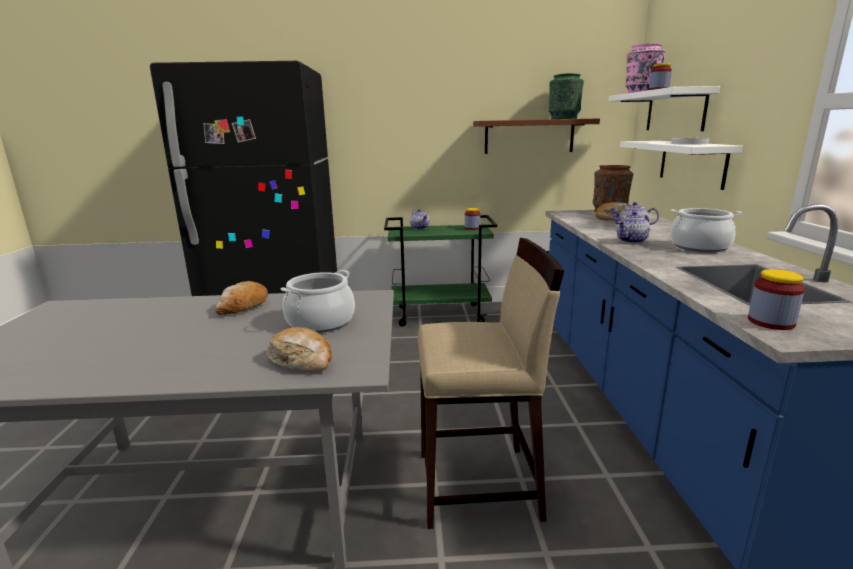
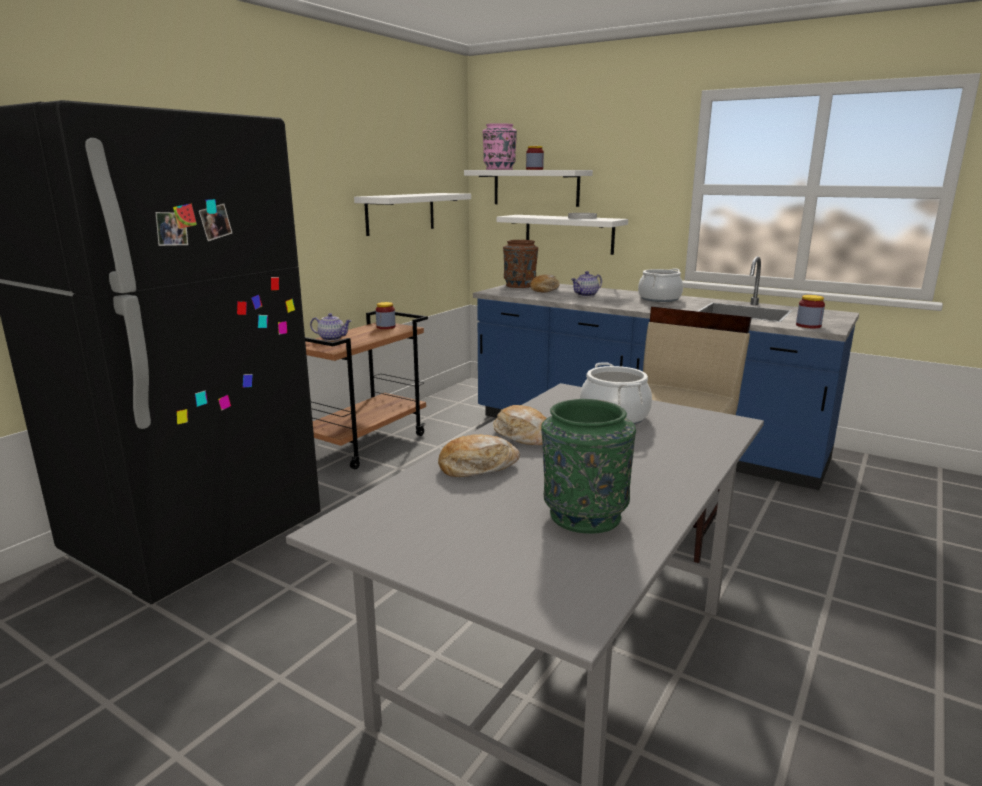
camera: 55 degrees left, 0 degrees up
bread [267,327,332,372] -> bread moved to [438,434,520,477]
green cart [384,215,497,327] -> brown cart [305,311,428,469]
brown shelf [473,118,600,154] -> white shelf [354,193,471,236]
green vase [549,73,584,119] -> green vase moved to [541,399,636,534]
teapot [617,211,650,244] -> none

